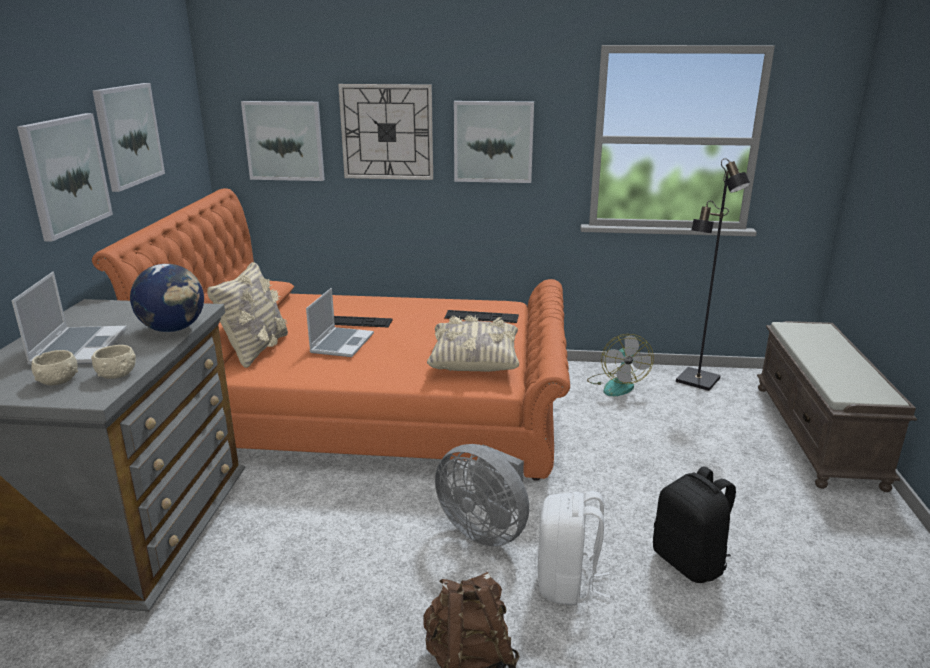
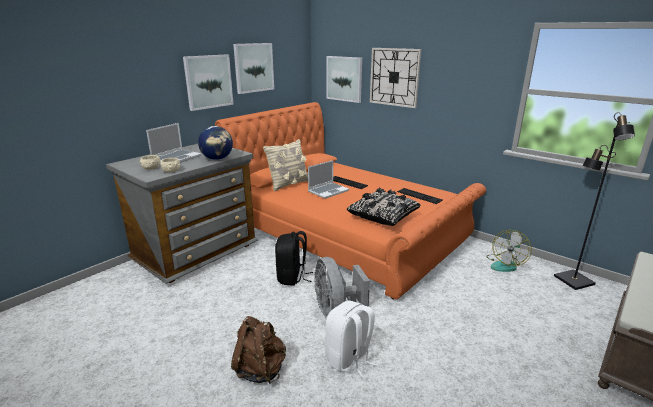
camera: 35 degrees right, 0 degrees up
beige pillow [427,315,519,372] -> black pillow [347,187,420,226]
picture [454,101,534,183] -> none
black backpack [653,466,736,583] -> black backpack moved to [275,231,313,286]

